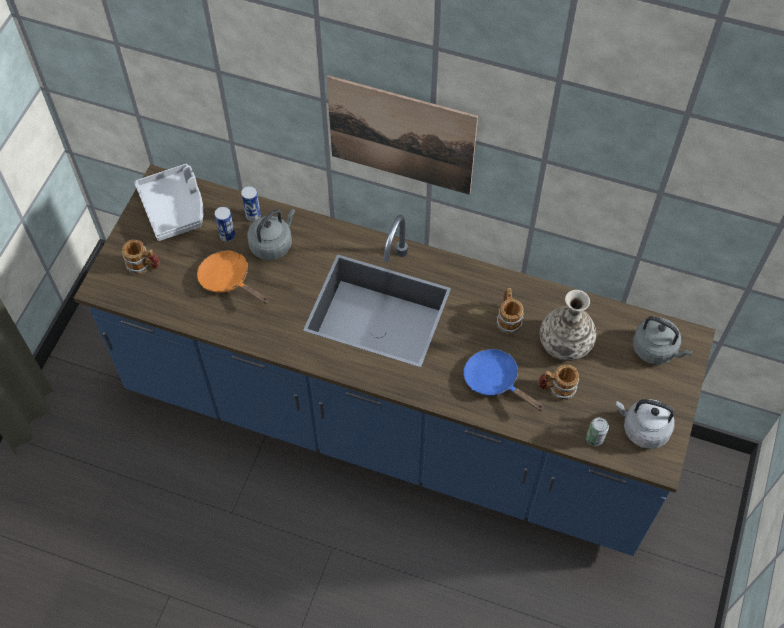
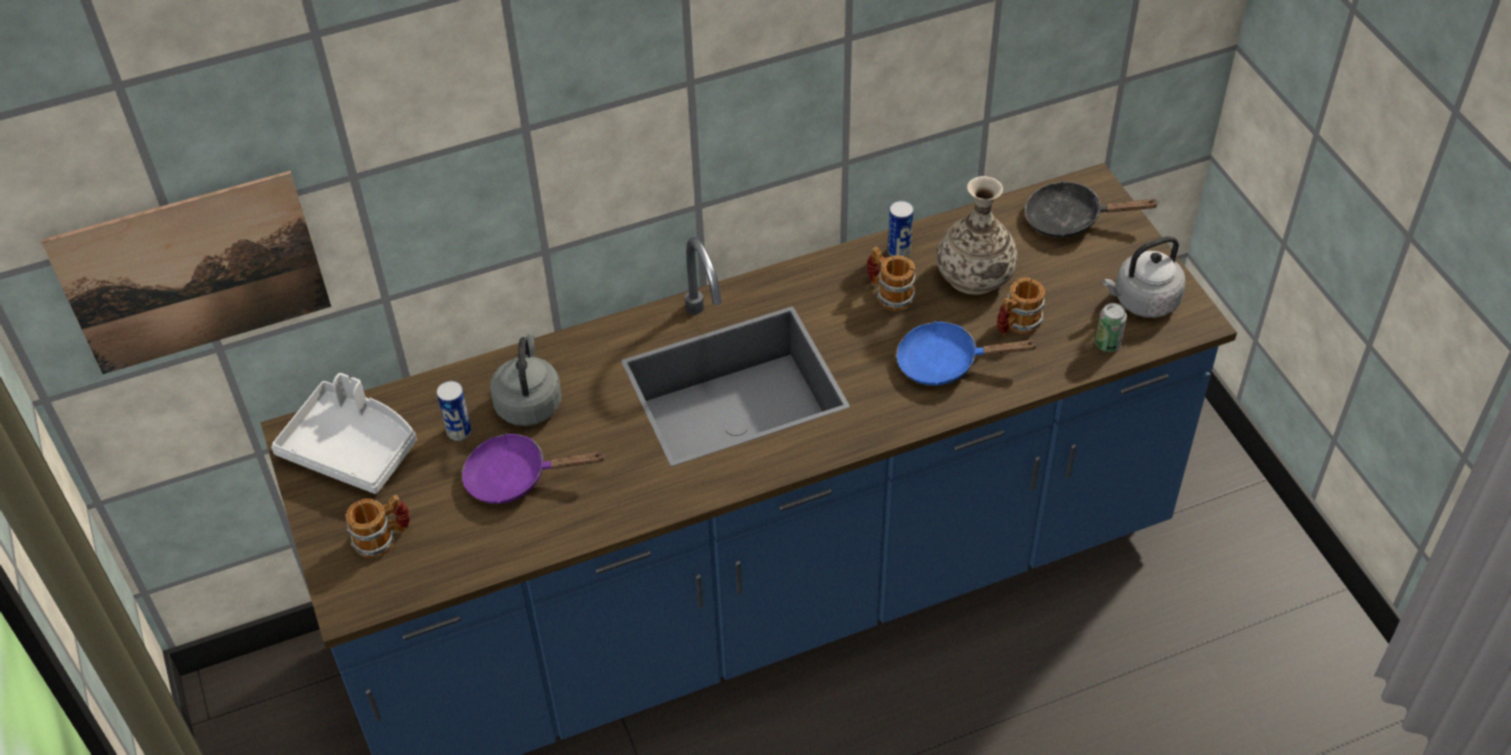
camera: 40 degrees left, 10 degrees down
orange frying pan [197,250,269,304] -> purple frying pan [462,433,606,504]
can [241,186,261,221] -> can moved to [888,201,913,257]
picture [326,75,478,195] -> picture moved to [41,171,331,374]
grey kettle [633,316,692,365] -> black frying pan [1025,181,1159,238]

